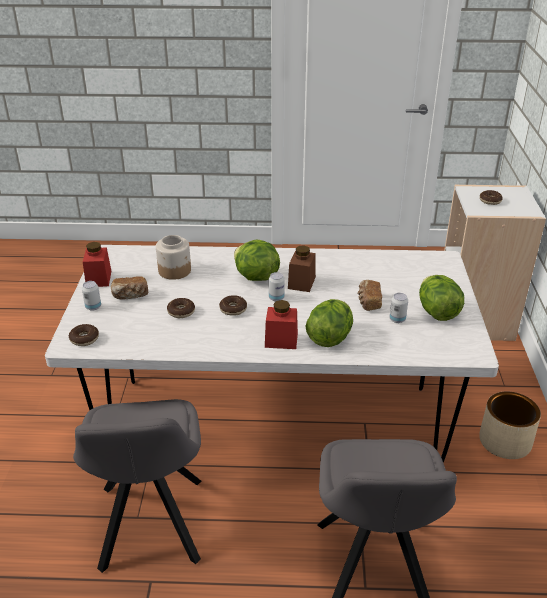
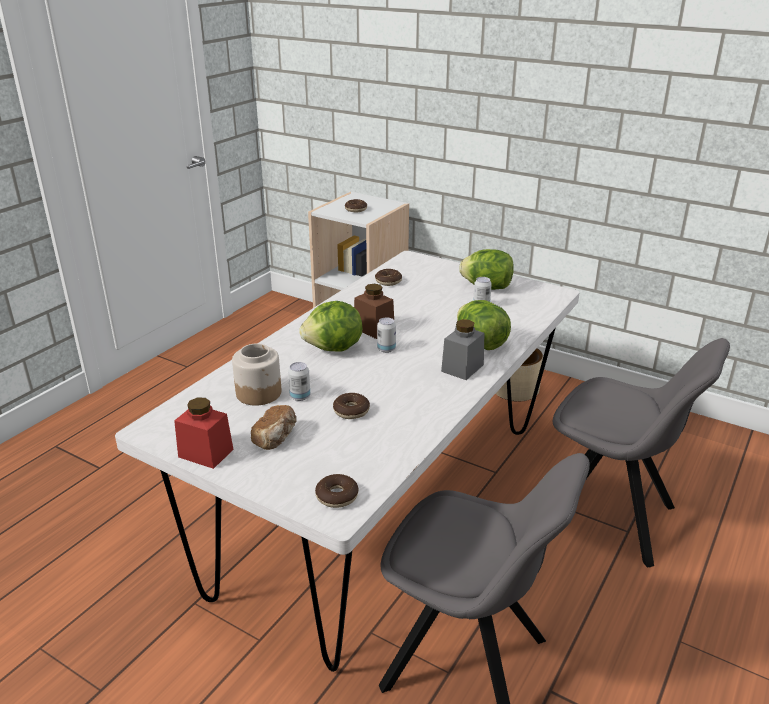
camera: 60 degrees left, 5 degrees down
can [82,281,101,311] -> can moved to [288,362,310,401]
donut [219,295,247,316] -> donut moved to [375,269,402,286]
red jar [265,300,298,349] -> grey jar [441,319,484,380]
bread [358,280,382,311] -> none

